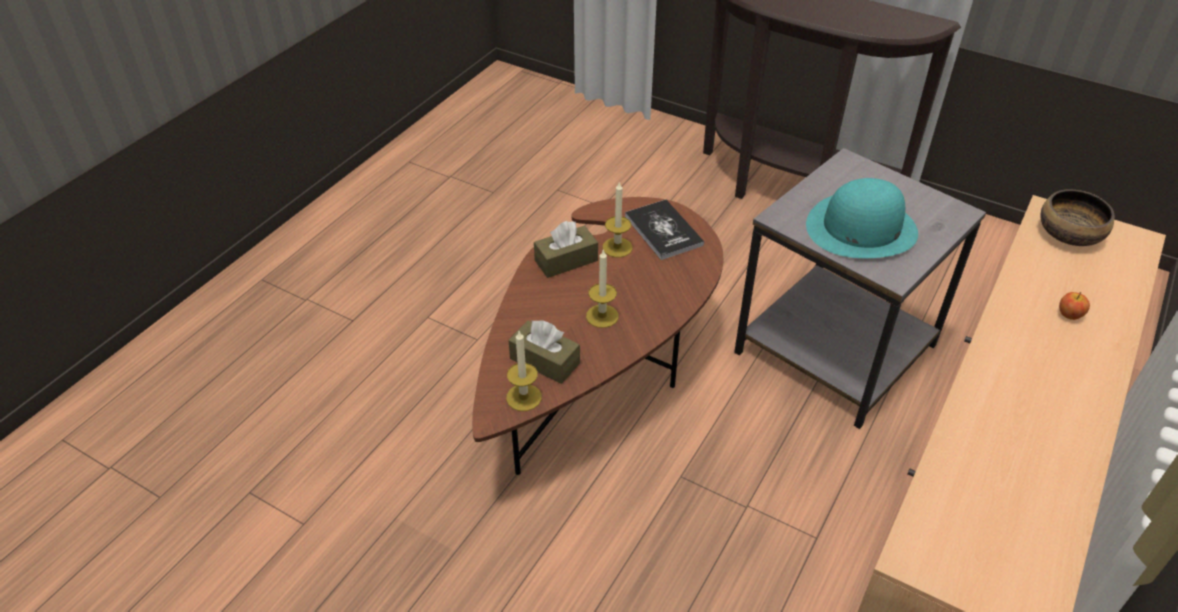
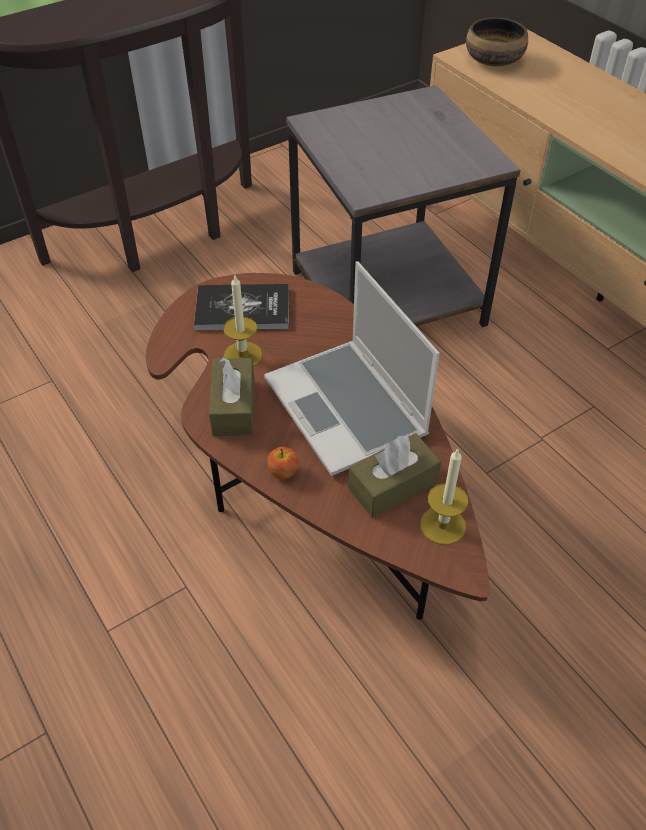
camera: 65 degrees left, 5 degrees up
candle [586,250,619,328] -> laptop [264,261,440,476]
turquoise hat [806,178,918,258] -> none
apple [1059,292,1090,320] -> apple moved to [268,447,299,479]

